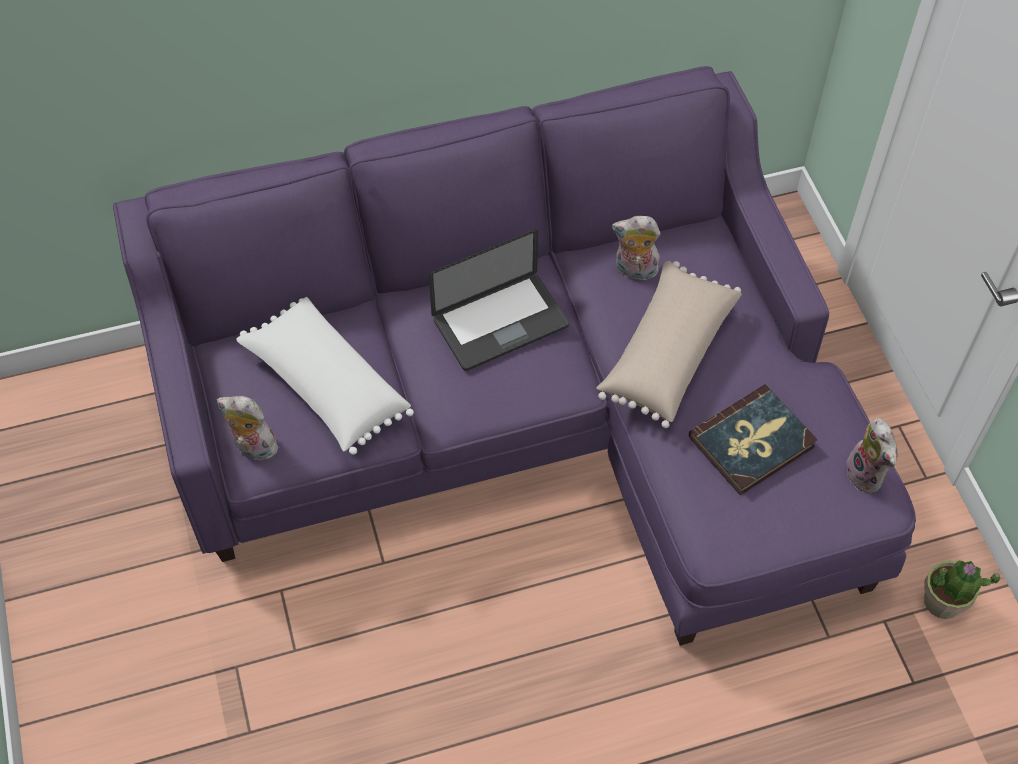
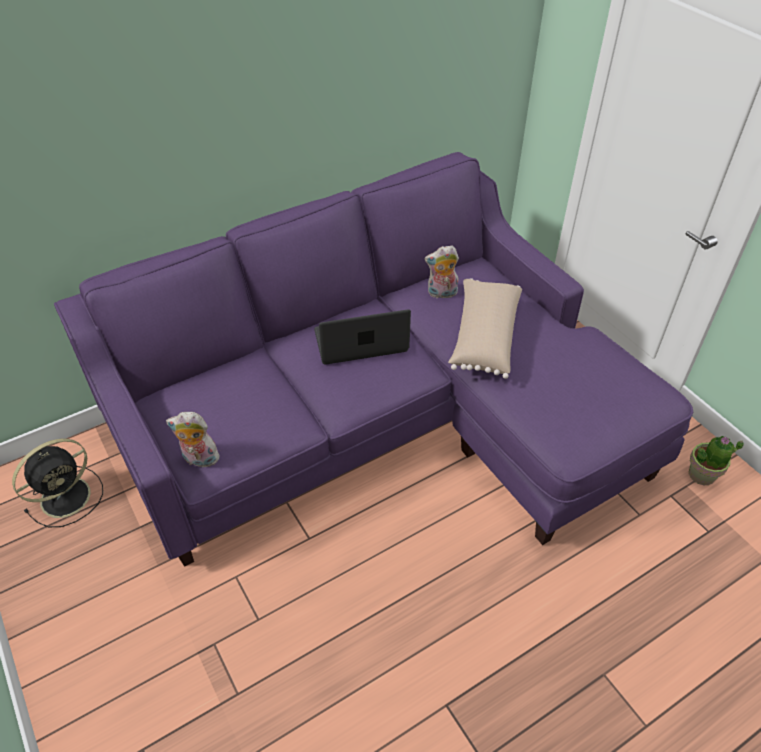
camera: 15 degrees left, 10 degrees down
white pillow [237,297,414,455] -> none
laptop [429,229,569,371] -> laptop turned 150 degrees counterclockwise [314,309,411,365]
book [689,384,818,495] -> none
plush toy [847,418,898,493] -> none
none -> black fan [12,438,103,528]

